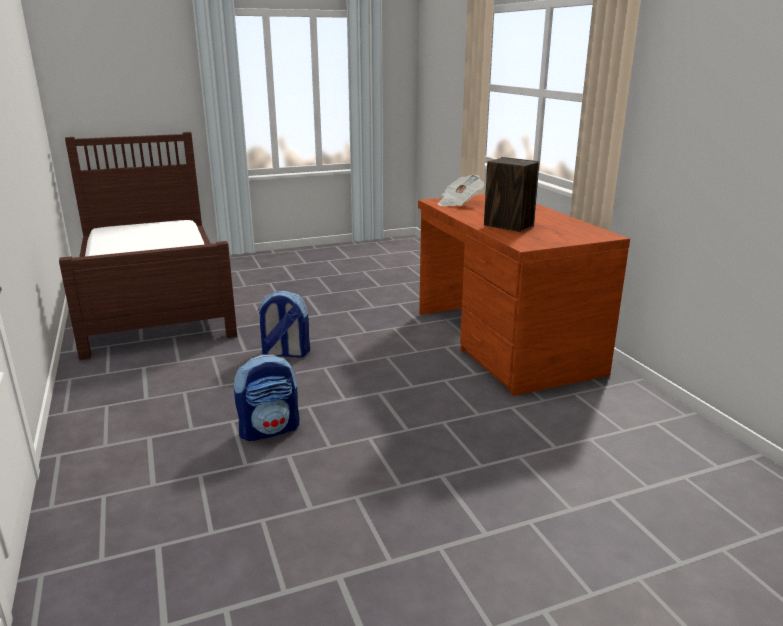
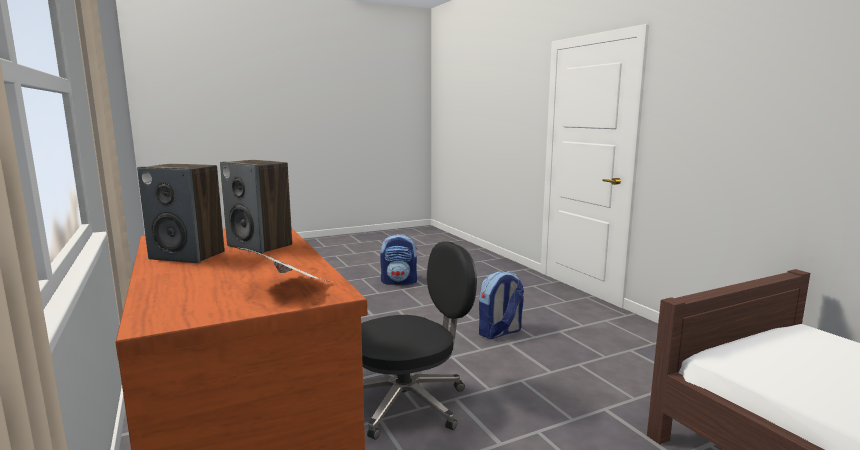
camera: 175 degrees right, 10 degrees down
backpack [257,291,310,358] -> backpack moved to [380,234,418,285]
none -> speaker [137,164,225,263]
none -> black office chair [361,242,477,440]

